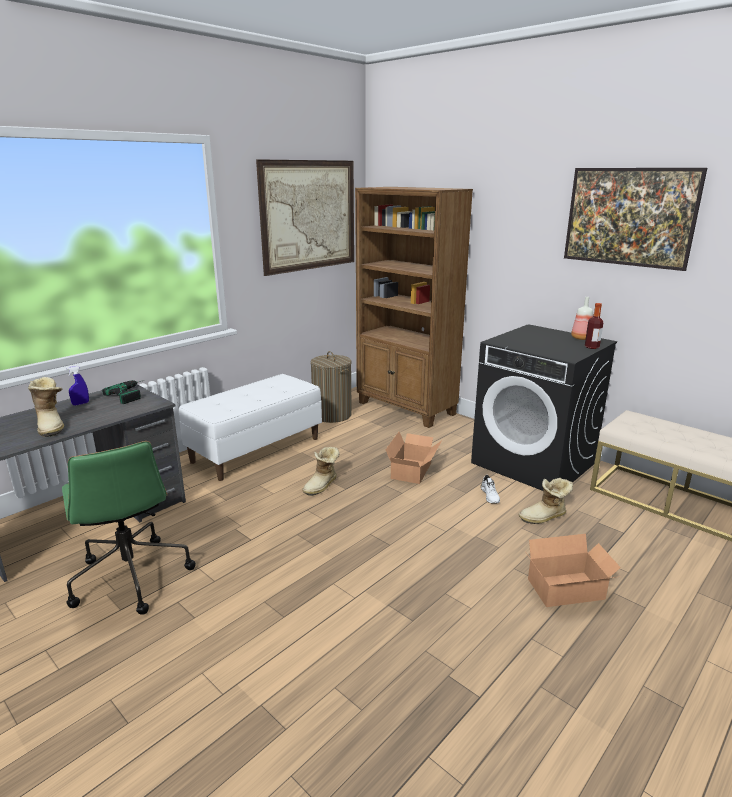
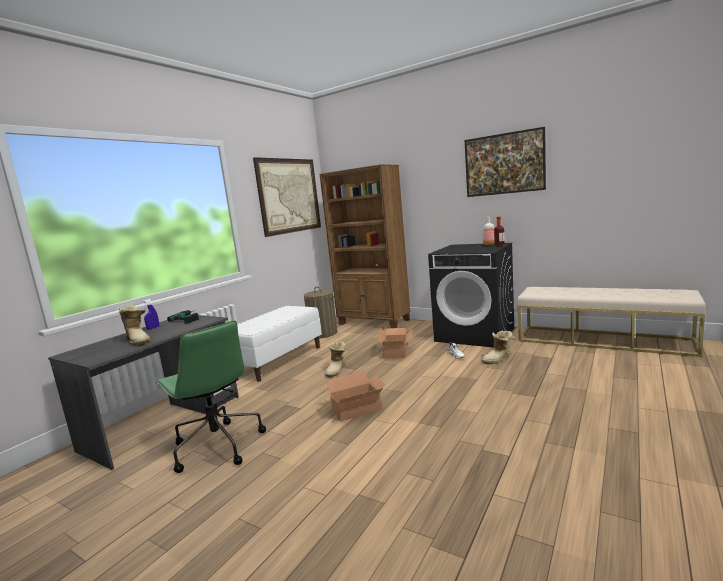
camera: 10 degrees left, 10 degrees down
cardboard box [525,534,621,607] -> cardboard box moved to [325,371,386,421]

